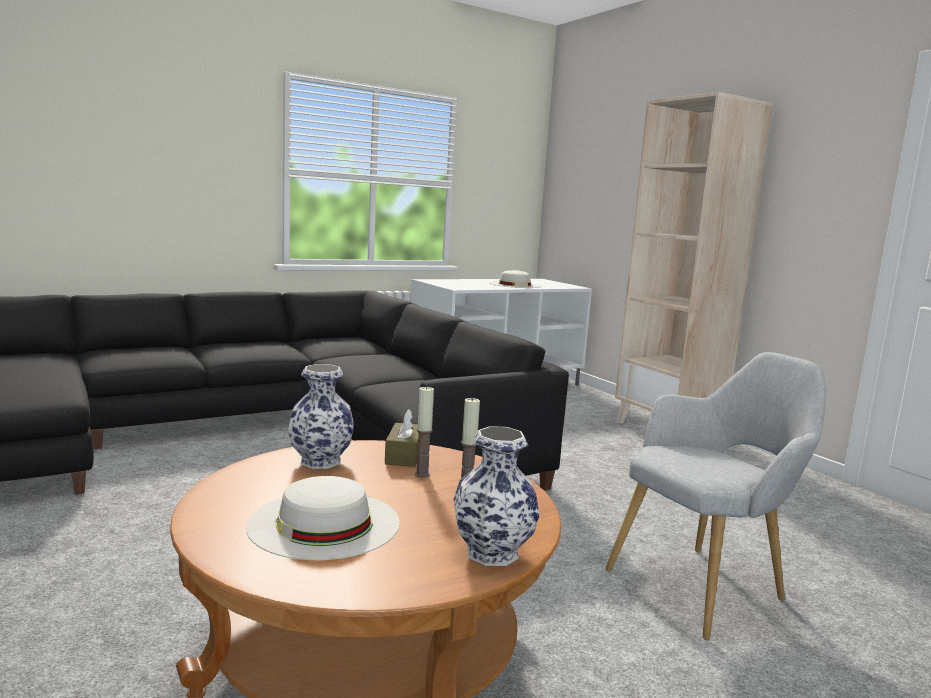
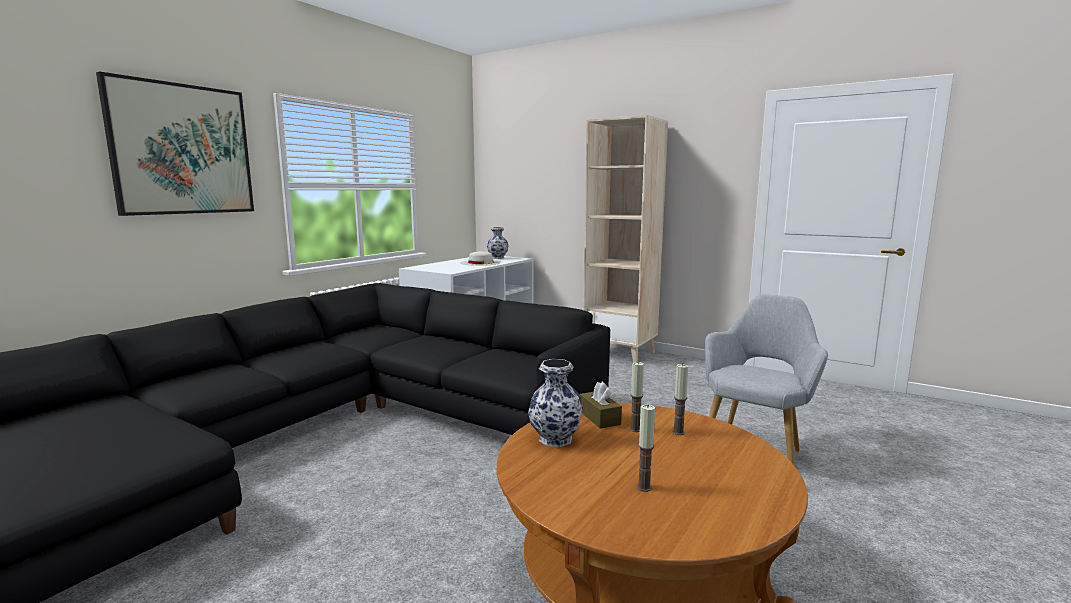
camera: 25 degrees left, 0 degrees up
white hat [246,476,400,560] -> candle [637,404,655,492]
vase [454,426,540,566] -> vase moved to [487,227,508,259]
none -> picture [96,71,254,216]

